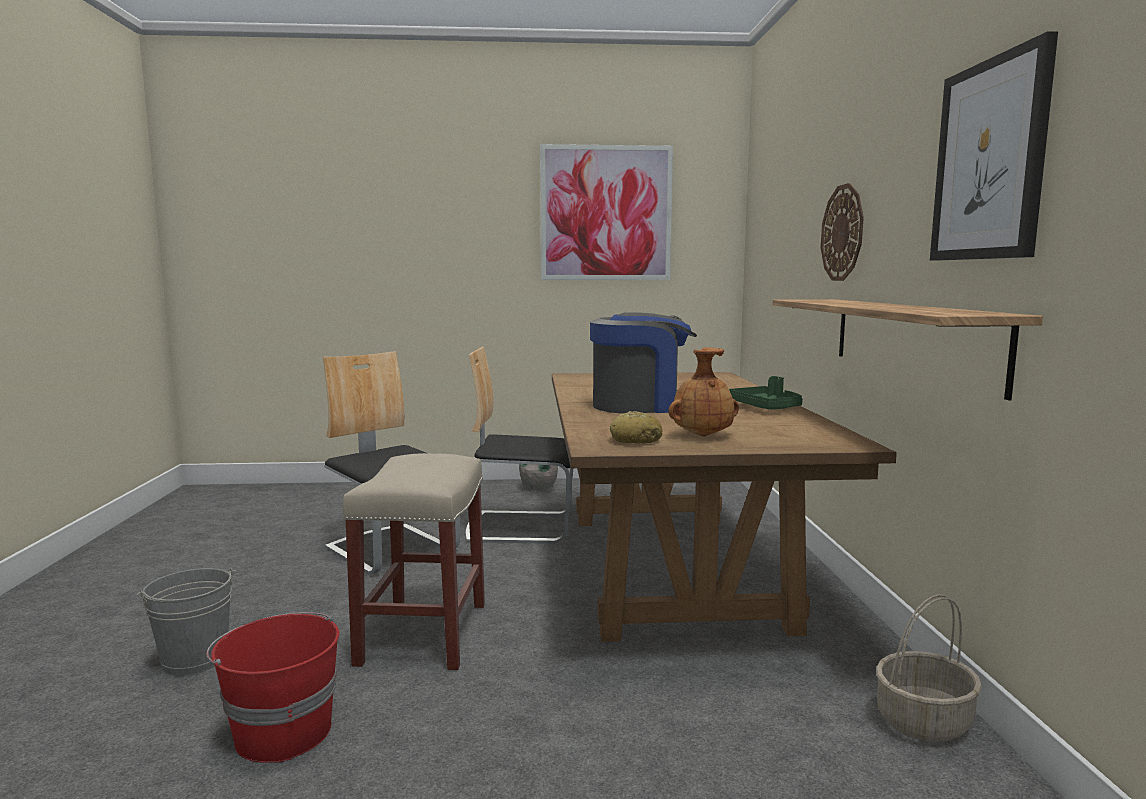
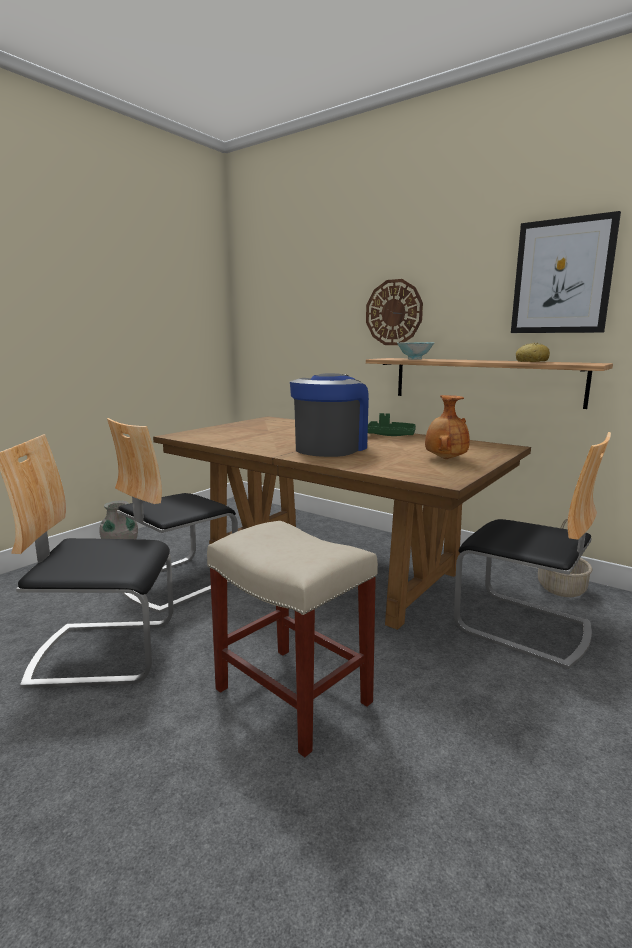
camera: 50 degrees left, 5 degrees up
grey bucket [136,568,237,676] -> none
red bucket [206,612,339,763] -> none
picture [540,144,673,280] -> none
bread [610,411,662,444] -> bread moved to [516,343,550,362]
none -> bowl [397,342,434,360]
none -> chair [454,432,611,669]

